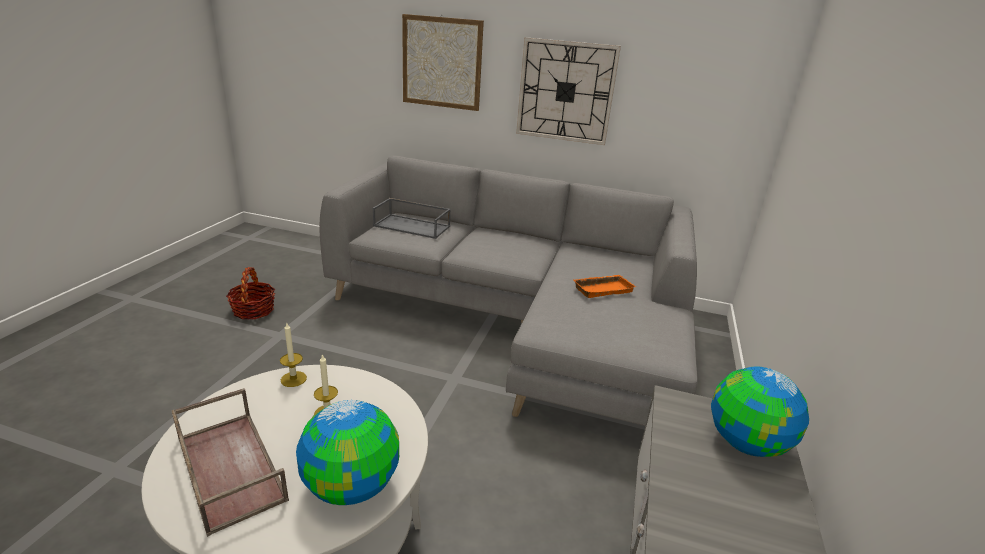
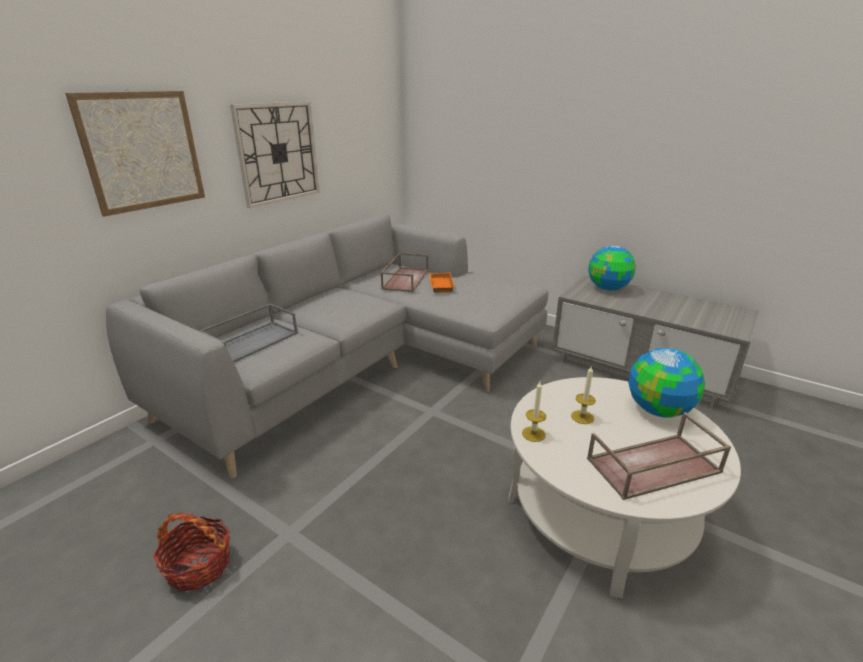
camera: 70 degrees left, 0 degrees up
none -> brown tray [381,253,428,292]

